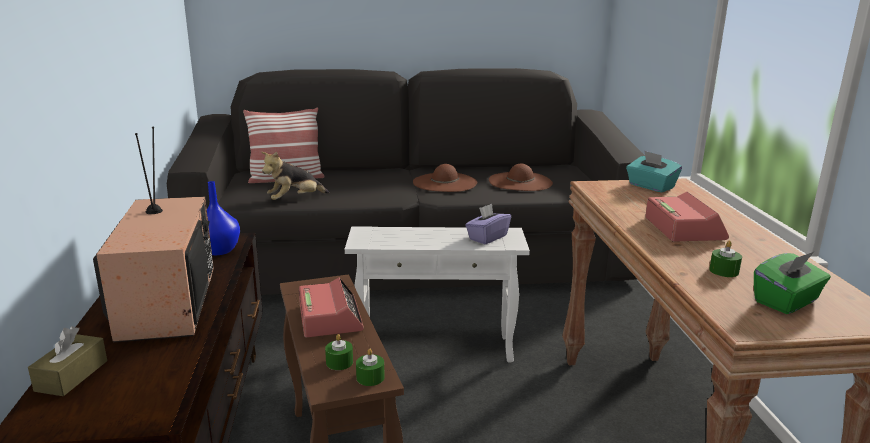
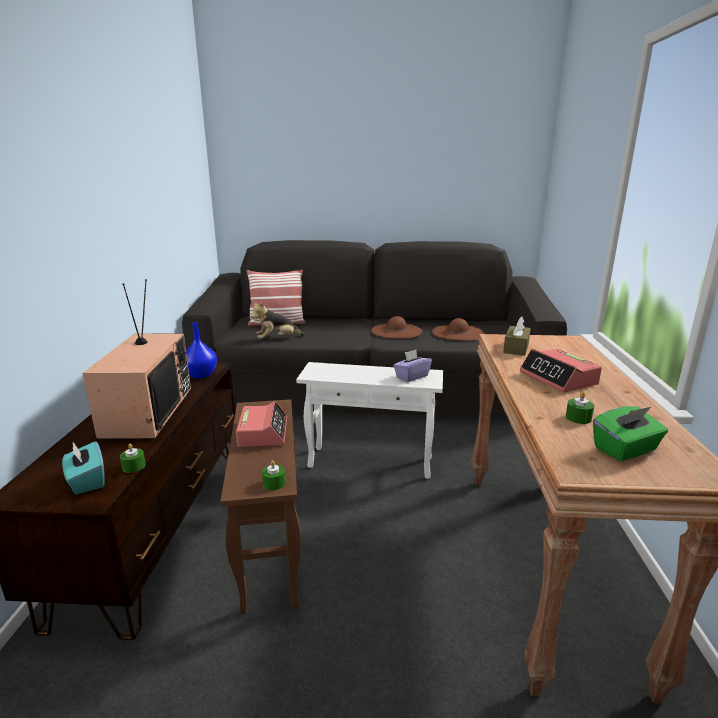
camera: 10 degrees right, 0 degrees up
brown tissue box [28,326,107,396] -> brown tissue box moved to [503,316,531,356]
green candle [325,334,353,370] -> green candle moved to [120,444,146,473]
turquoise tissue box [626,150,682,192] -> turquoise tissue box moved to [62,442,105,494]
alarm clock [645,192,729,242] -> alarm clock turned 150 degrees clockwise [520,348,602,393]

